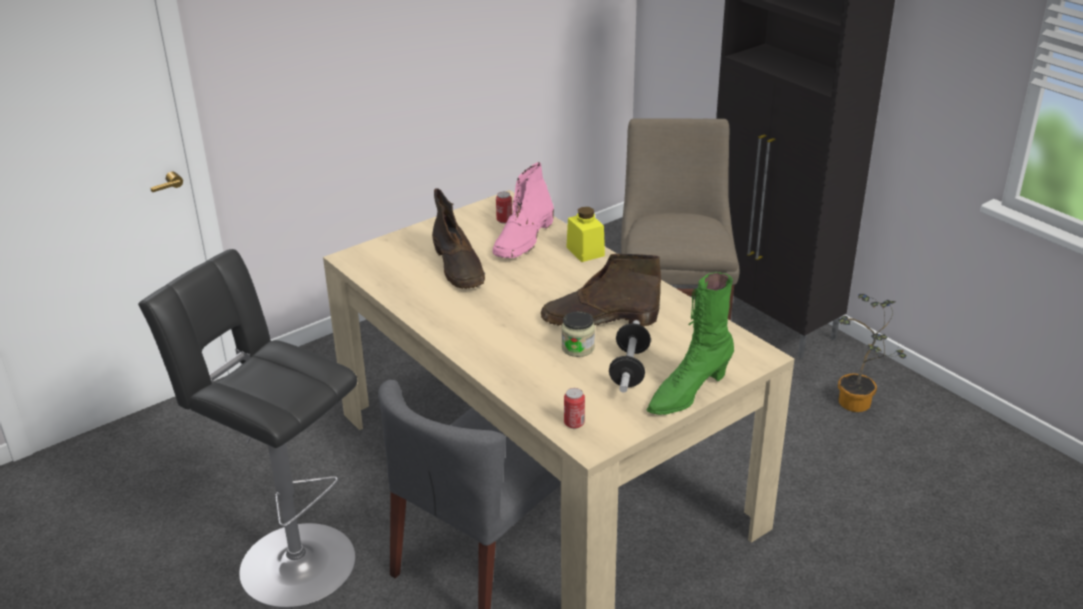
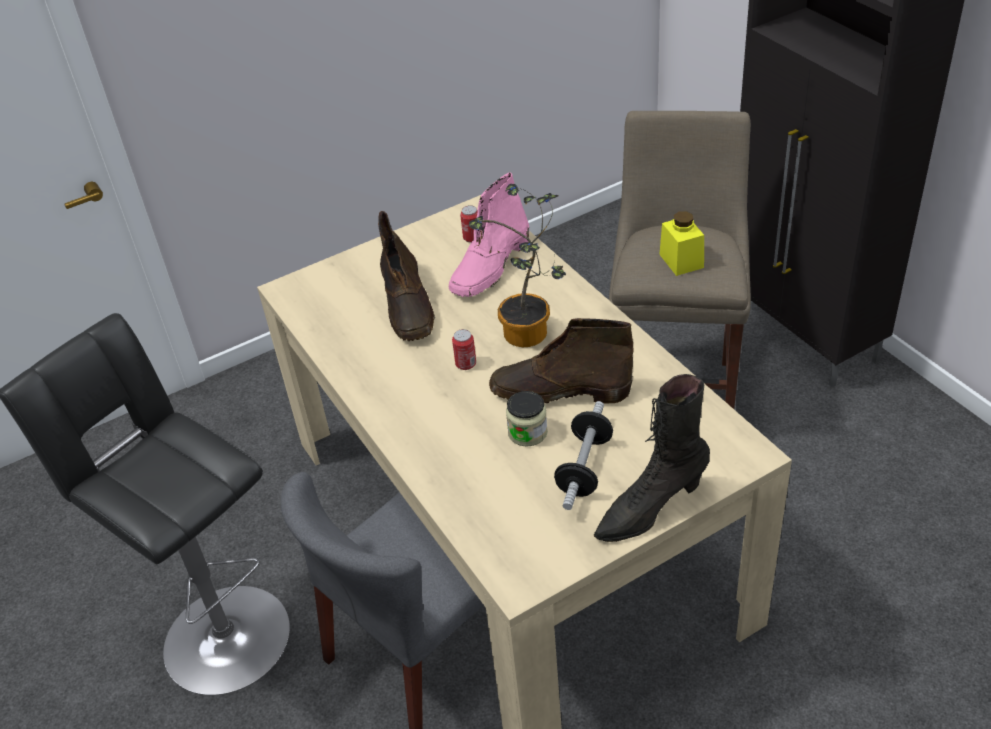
camera: 10 degrees right, 10 degrees up
can [564,388,585,429] -> can moved to [452,329,476,370]
yellow jar [566,207,605,262] -> yellow jar moved to [659,211,704,276]
green boot [646,272,734,415] -> black boot [594,374,710,542]
potted plant [838,294,907,412] -> potted plant moved to [469,184,566,347]

